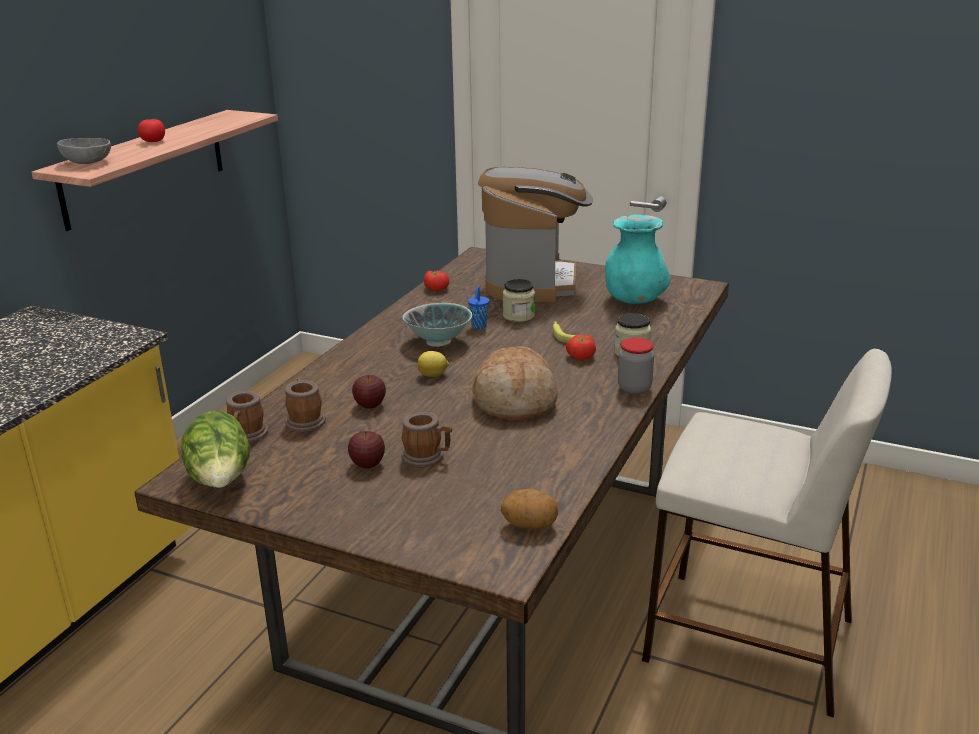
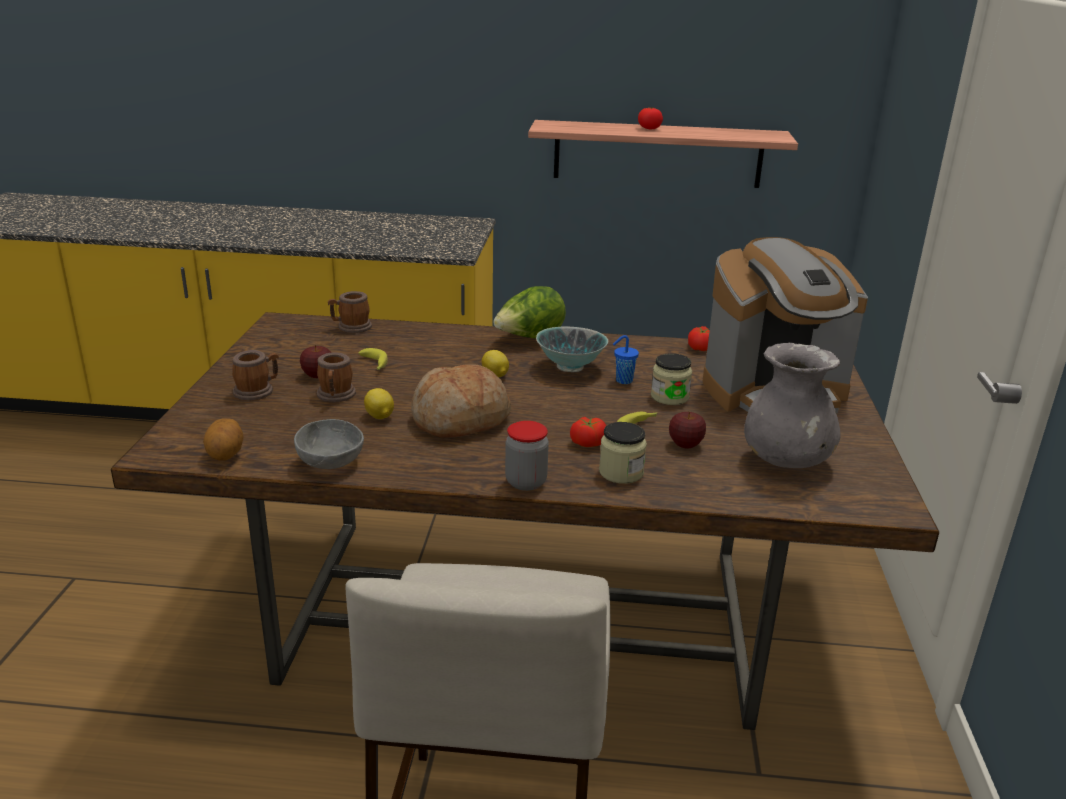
camera: 70 degrees right, 0 degrees up
grey bowl [57,138,111,164] -> grey bowl moved to [294,419,364,469]
lettuce [181,411,250,488] -> lettuce moved to [493,286,566,338]
mug [285,378,325,432] -> mug moved to [232,350,279,401]
apple [352,375,386,409] -> apple moved to [669,412,706,449]
turquoise vase [605,214,670,304] -> grey vase [744,343,841,468]
none -> banana [358,348,388,370]
none -> lemon [364,388,394,419]

